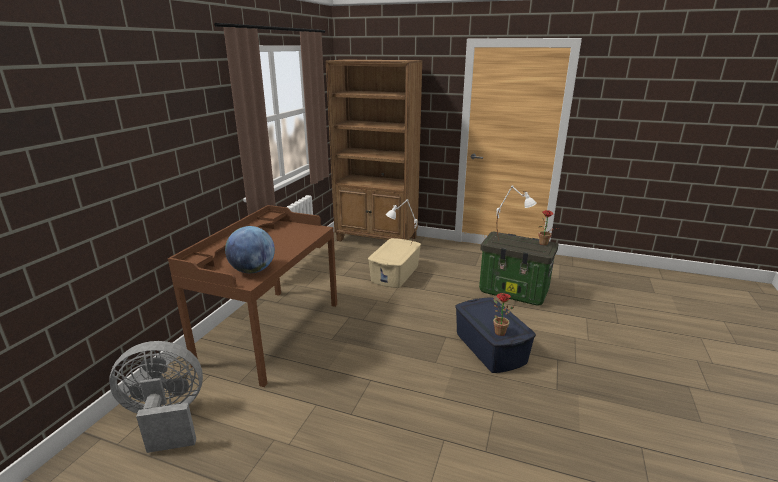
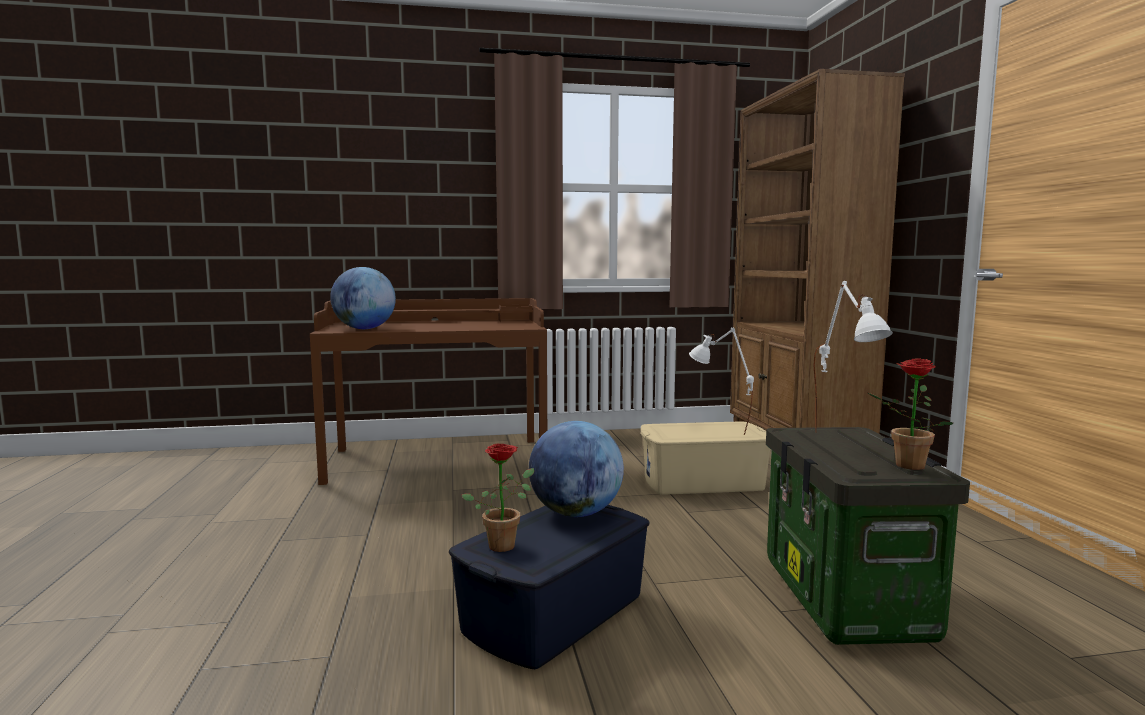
camera: 60 degrees right, 15 degrees down
grey fan [109,341,203,453] -> none
none -> globe [529,421,624,517]

